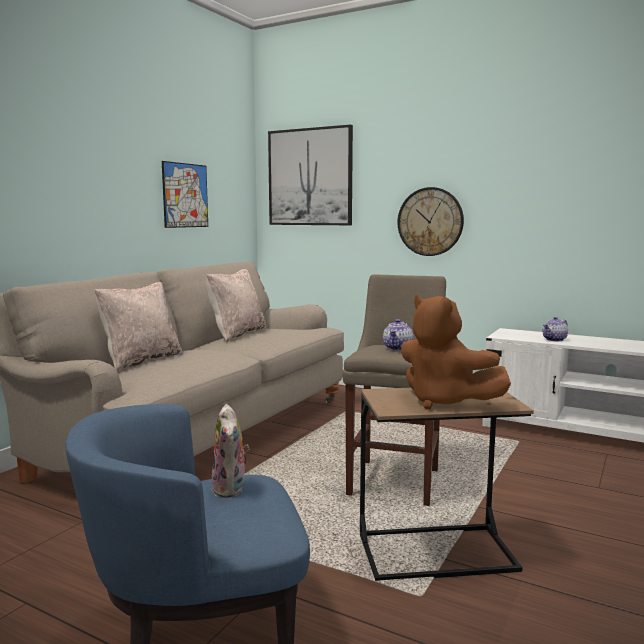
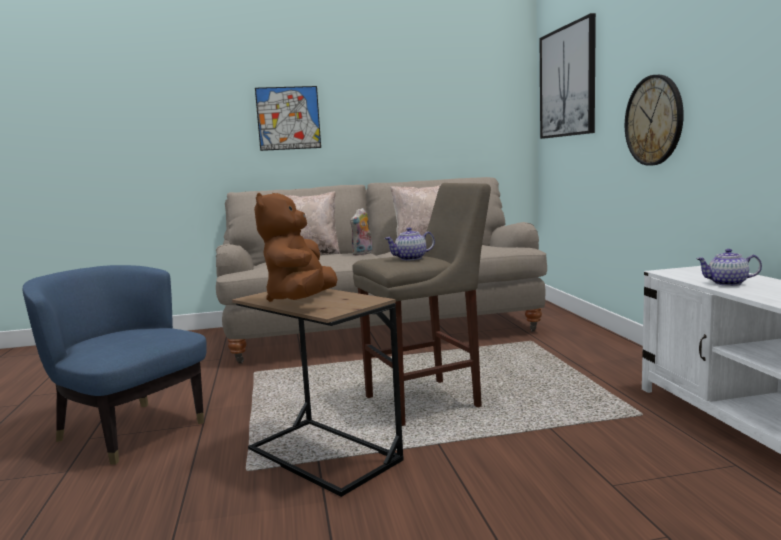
camera: 50 degrees right, 0 degrees up
picture [162,161,208,228] -> picture moved to [255,86,321,151]
plush toy [211,404,250,498] -> plush toy moved to [350,208,372,256]

